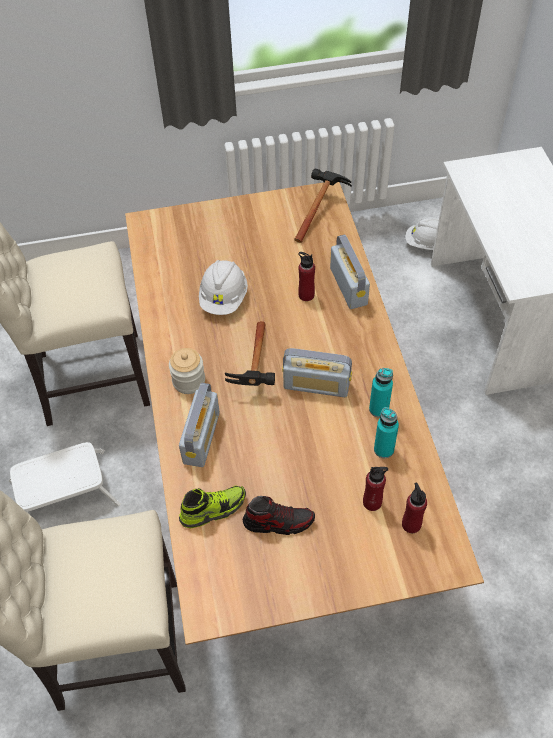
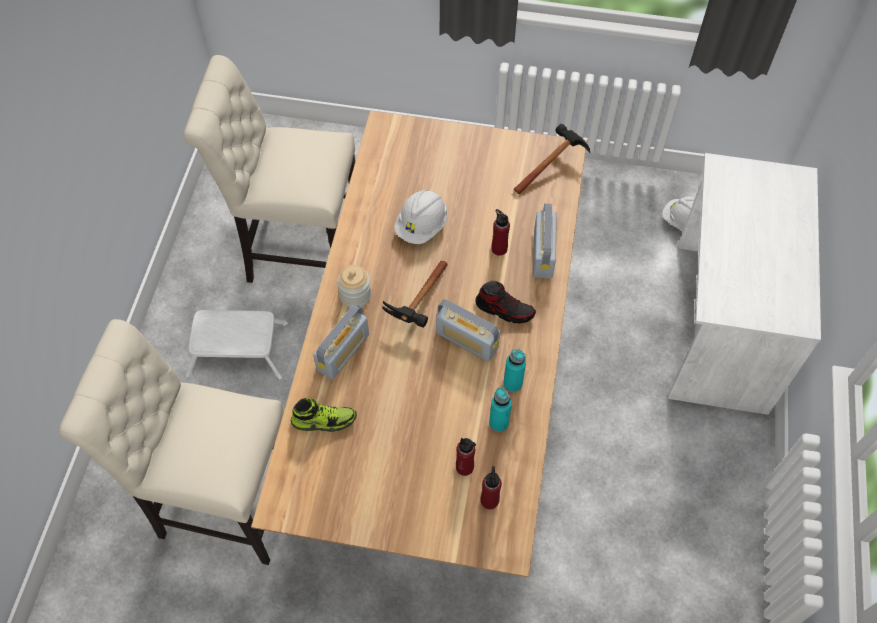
camera: 20 degrees right, 5 degrees up
shoe [243,496,315,535] -> shoe moved to [476,281,536,323]

